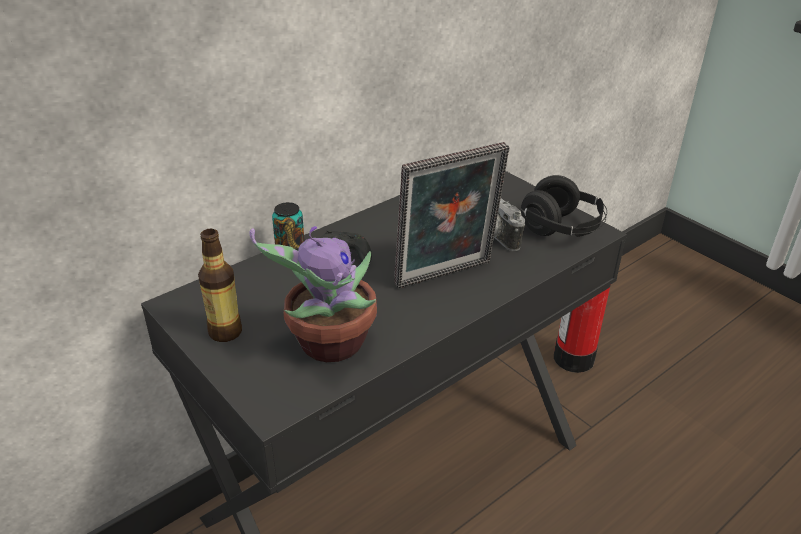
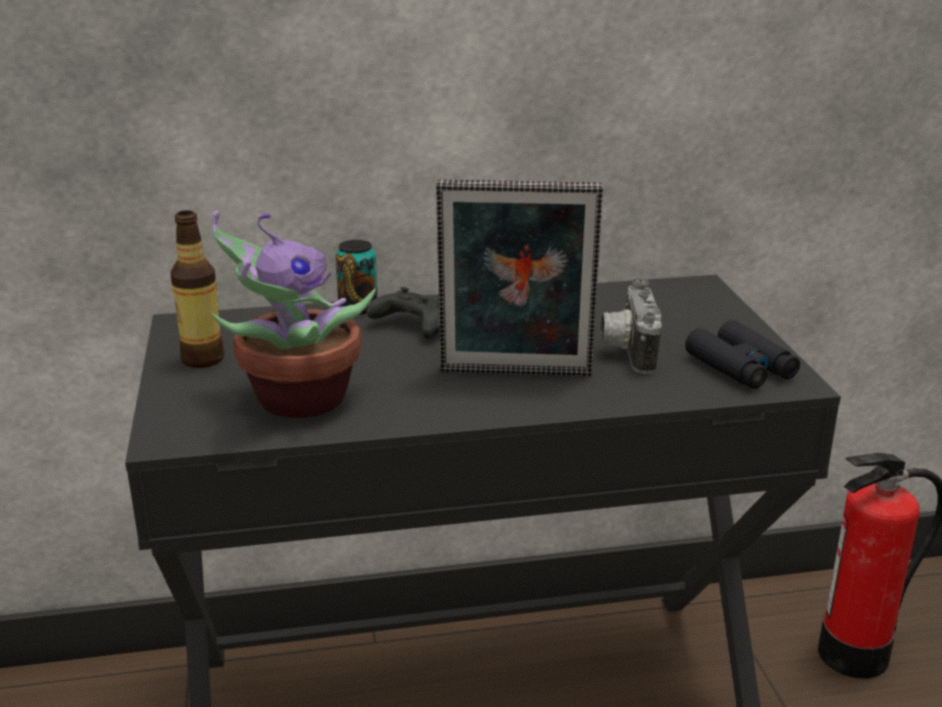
camera: 30 degrees right, 10 degrees down
black headphones [520,175,607,237] -> black binoculars [685,320,800,389]

